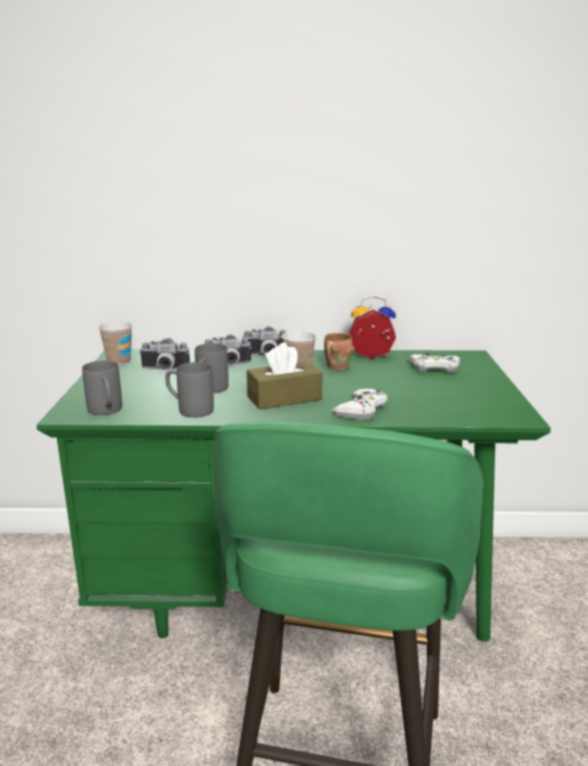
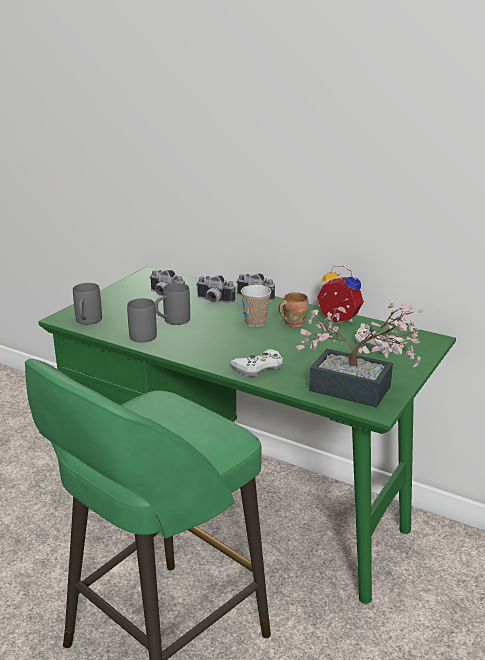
camera: 30 degrees right, 5 degrees up
cup [98,321,132,365] -> none
brown tissue box [247,342,323,410] -> none
none -> potted plant [296,302,424,408]

